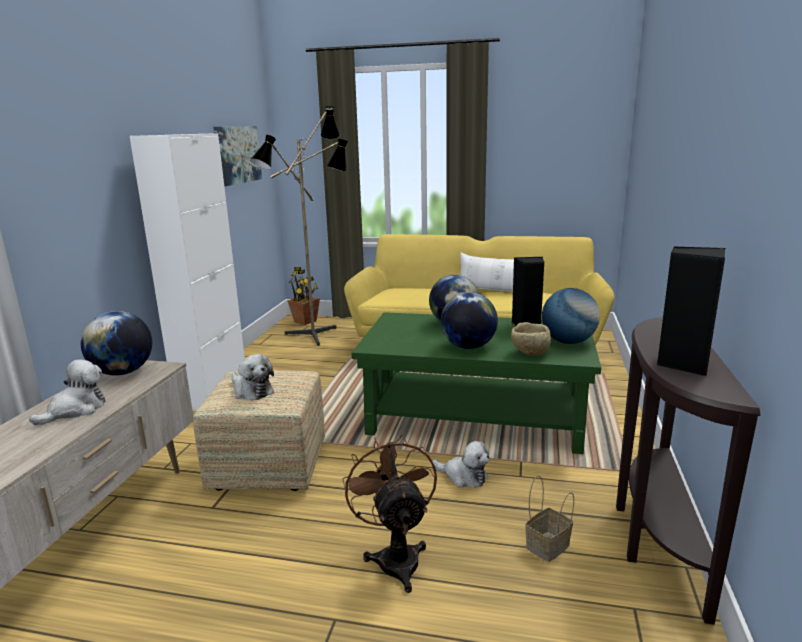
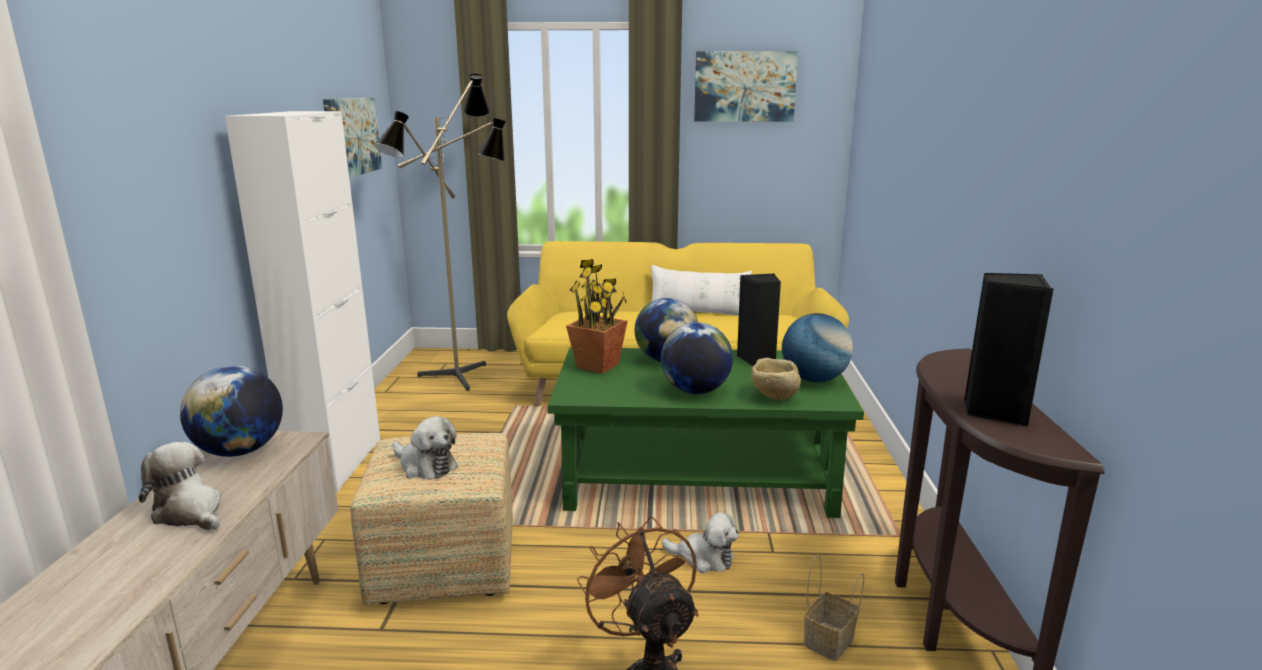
camera: 10 degrees left, 0 degrees up
plush toy [29,359,105,425] -> plush toy turned 75 degrees counterclockwise [139,442,222,531]
potted plant [287,267,320,325] -> potted plant moved to [566,259,628,374]
none -> picture [694,51,798,122]

